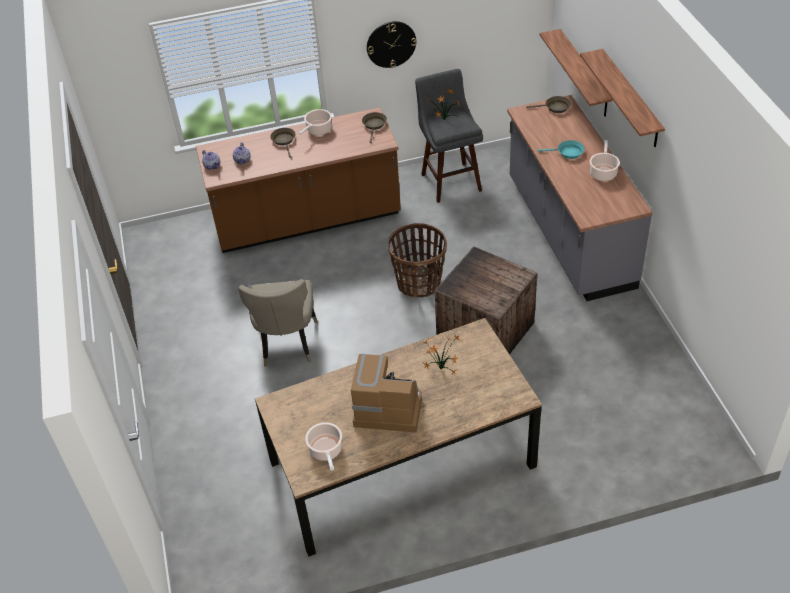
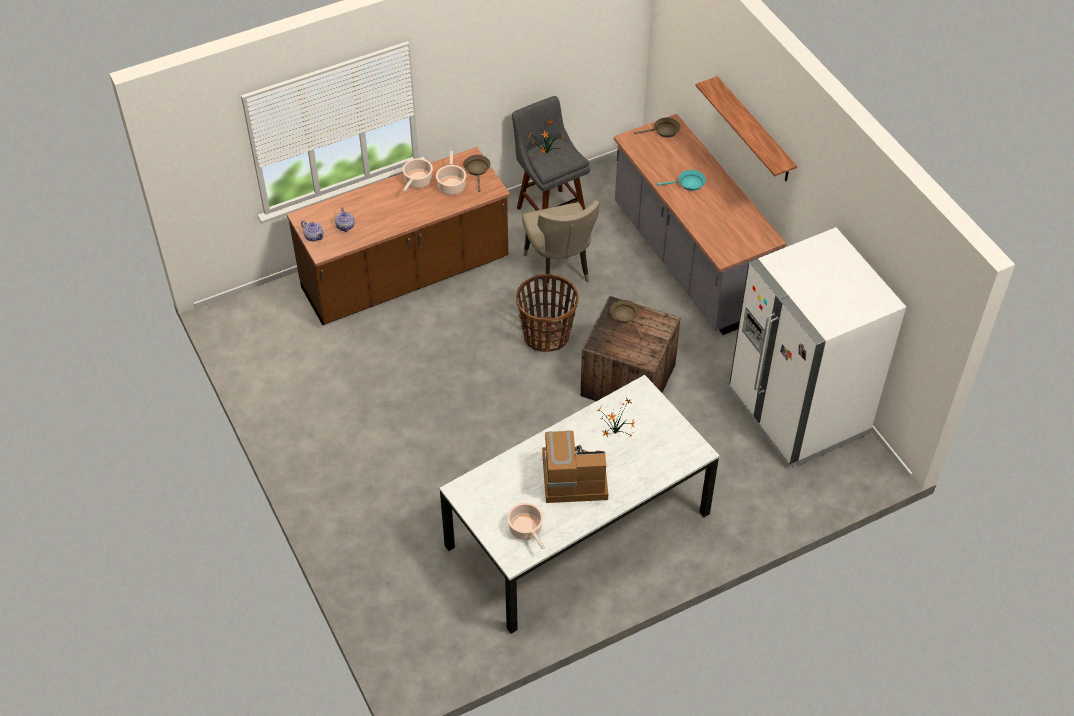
camera: 15 degrees left, 5 degrees up
beige chair [238,279,317,367] -> beige chair moved to [522,200,600,287]
brown dining table [255,318,542,557] -> white dining table [439,375,720,634]
brown frying pan [270,128,295,158] -> brown frying pan moved to [610,300,643,339]
wall clock [367,21,416,68] -> none
shelf [539,29,613,117] -> none
cooking pot [590,140,620,181] -> cooking pot moved to [436,151,466,195]
none -> white fridge [729,227,906,468]

